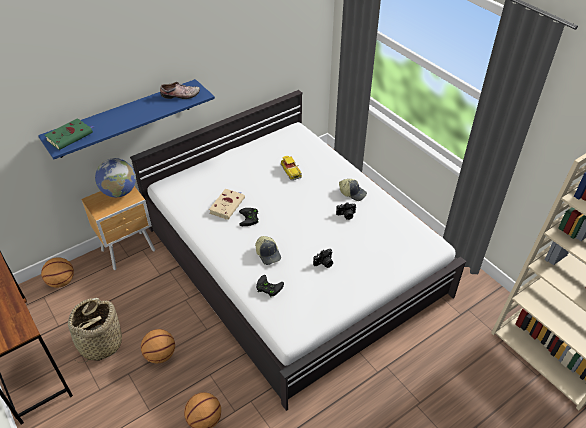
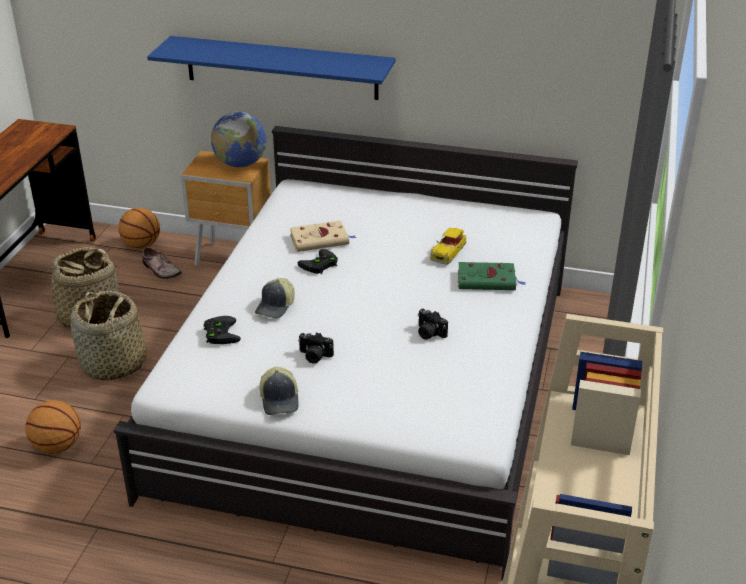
camera: 50 degrees right, 10 degrees down
green book [45,118,94,150] -> green book moved to [458,262,526,290]
basketball [141,329,175,364] -> basket [71,290,147,380]
shoe [160,82,200,99] -> shoe moved to [142,247,182,279]
cap [339,179,367,201] -> cap moved to [260,367,299,415]

